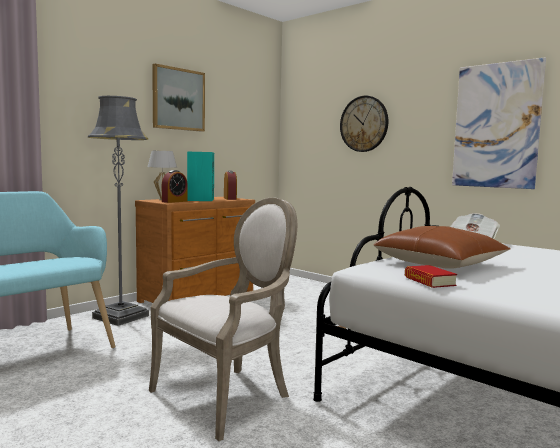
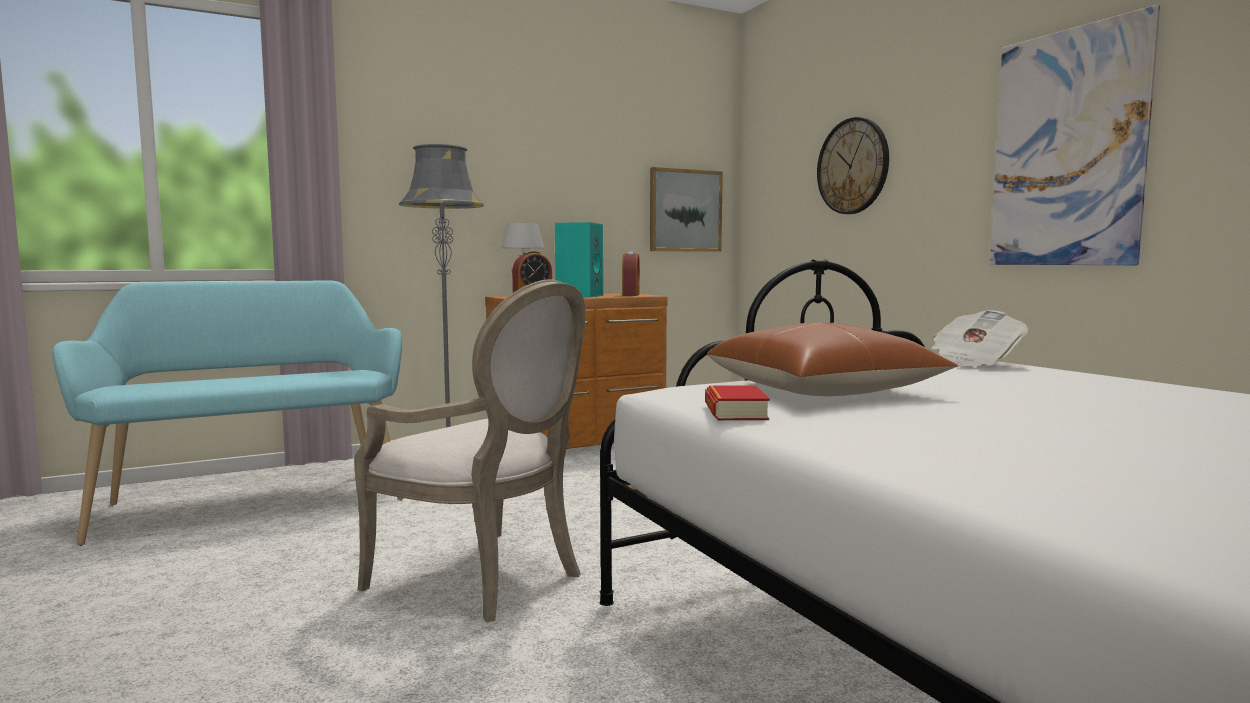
camera: 20 degrees right, 0 degrees up
armchair [149,197,297,441] -> armchair turned 60 degrees clockwise [354,280,585,622]
picture [152,64,205,132] -> picture moved to [650,167,723,252]

